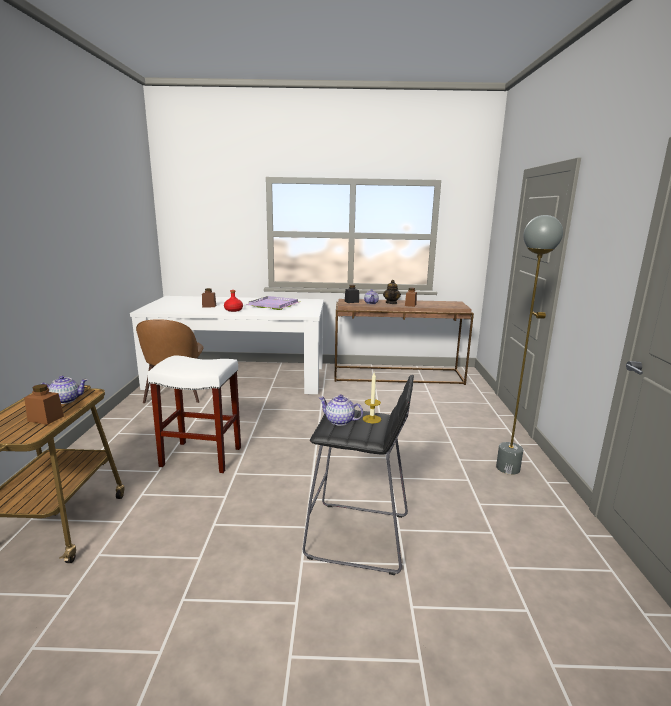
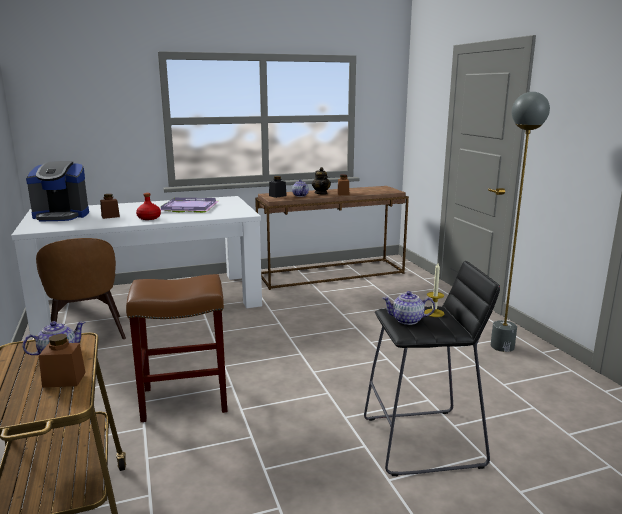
camera: 20 degrees left, 0 degrees up
white stool [148,355,241,473] -> brown stool [126,274,227,422]
none -> coffee machine [26,161,89,221]

